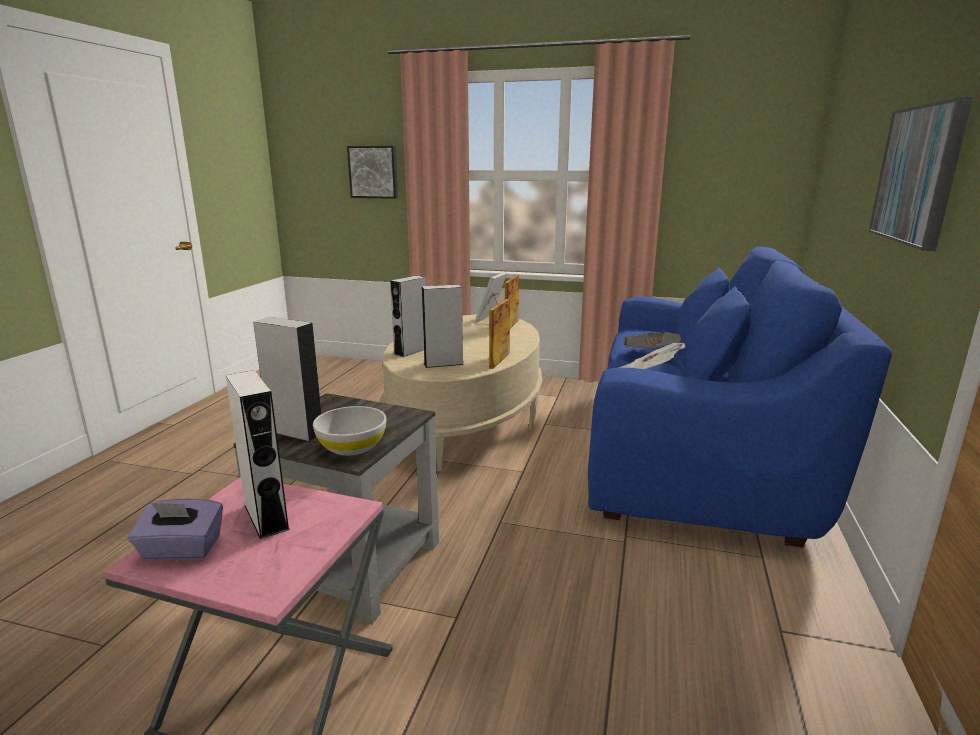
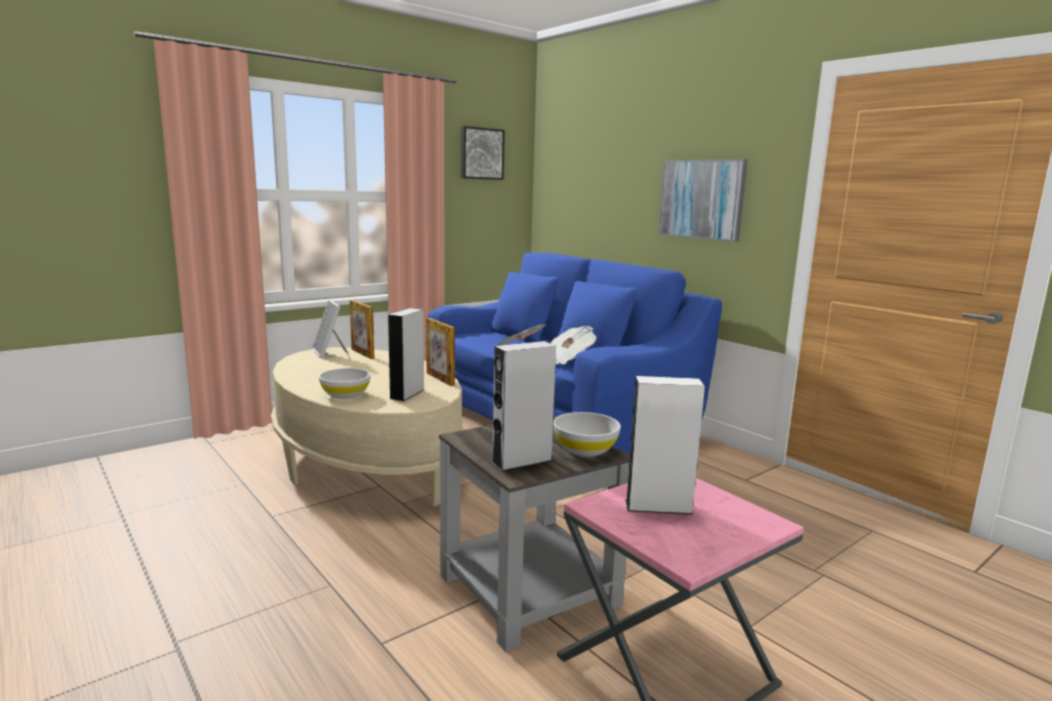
camera: 55 degrees left, 5 degrees down
purple tissue box [128,498,223,560] -> none
picture [347,146,398,199] -> picture moved to [461,126,505,180]
grey speaker [390,276,426,357] -> white bowl [319,368,371,399]

